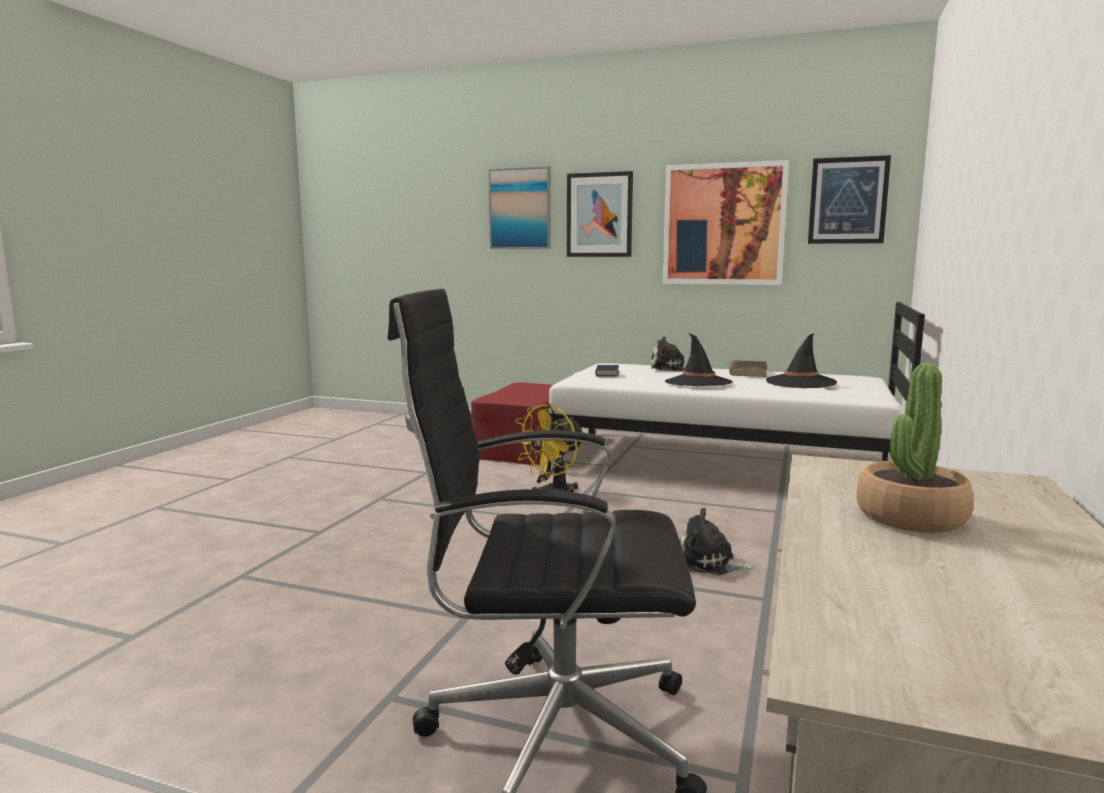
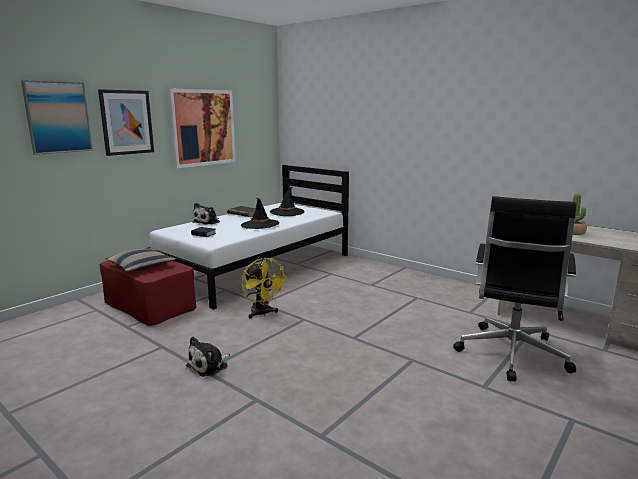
camera: 70 degrees left, 5 degrees up
plush toy [680,508,756,575] -> plush toy moved to [186,336,230,377]
picture [808,155,891,244] -> none
none -> pillow [106,248,176,272]

